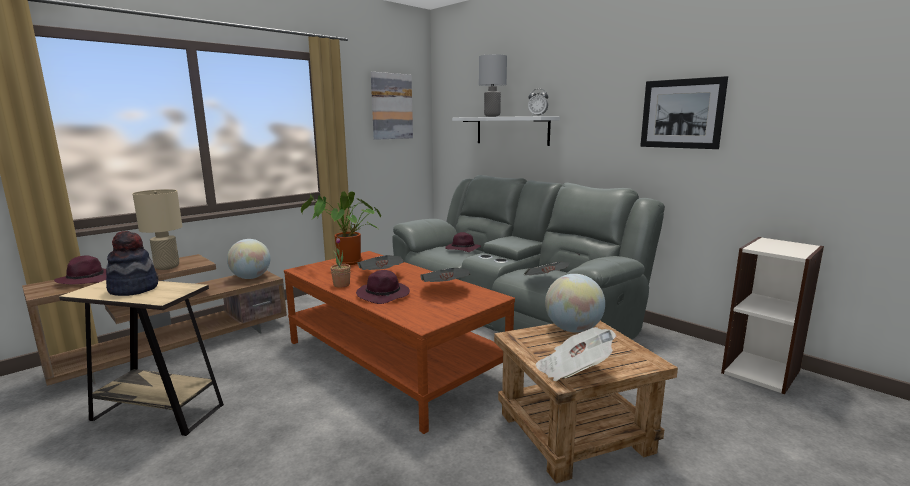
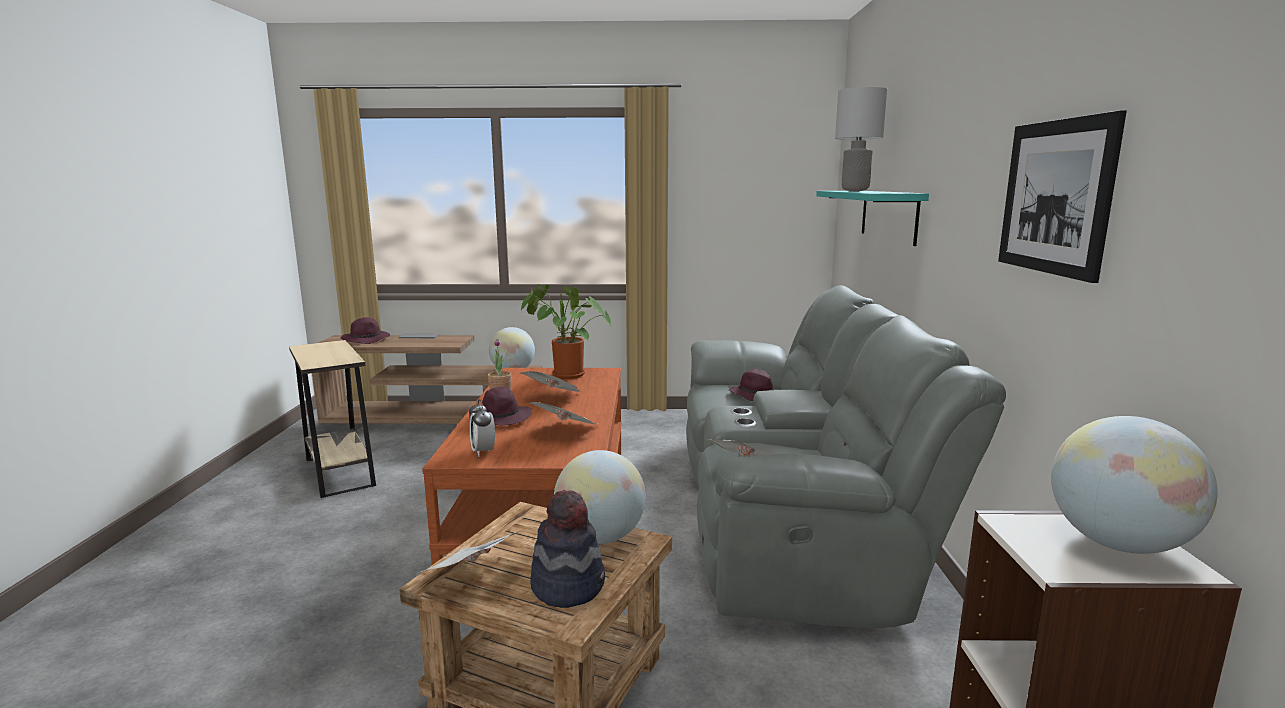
camera: 45 degrees right, 0 degrees up
hat [106,231,158,296] -> hat moved to [530,490,605,608]
beige table lamp [132,189,182,270] -> none
picture [371,72,413,140] -> none
white shelf [452,116,560,146] -> turquoise shelf [816,191,929,246]
alarm clock [528,89,548,116] -> alarm clock moved to [469,399,495,457]
none -> globe [1051,416,1217,554]

